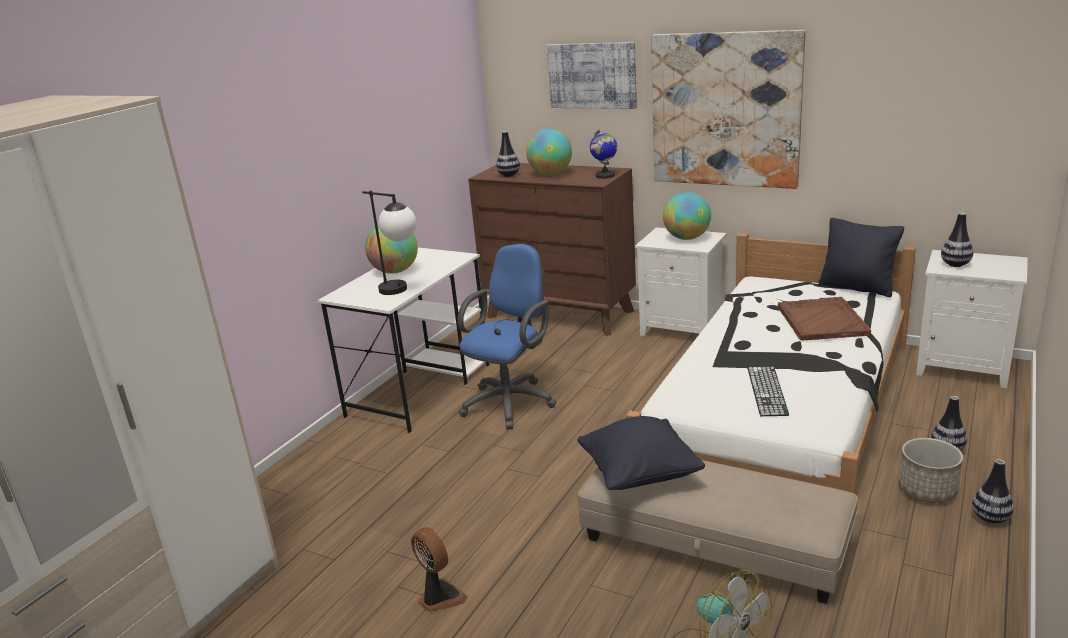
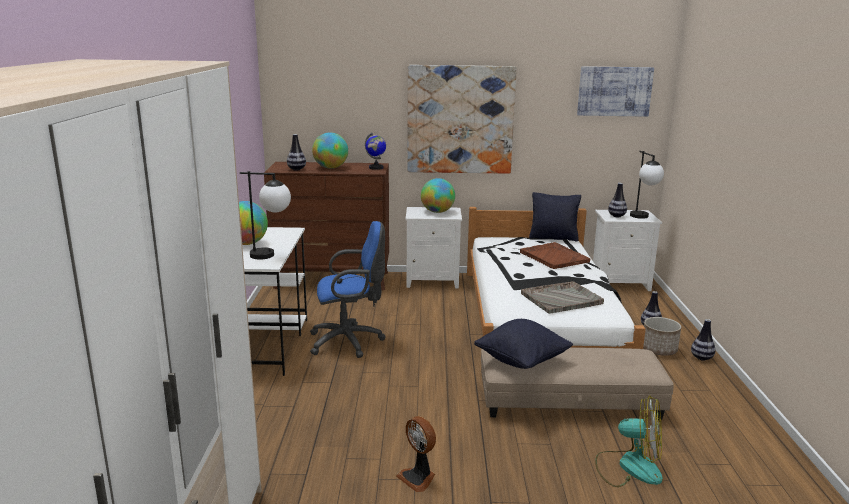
camera: 30 degrees left, 5 degrees down
fan [411,527,468,612] -> fan turned 150 degrees counterclockwise [396,416,436,492]
blue office chair [457,244,556,430] -> blue office chair turned 75 degrees clockwise [310,221,386,358]
picture [546,42,637,109] -> picture moved to [577,66,654,117]
keyboard [747,367,789,416] -> grey tray [521,281,604,314]
none -> table lamp [630,151,664,219]

